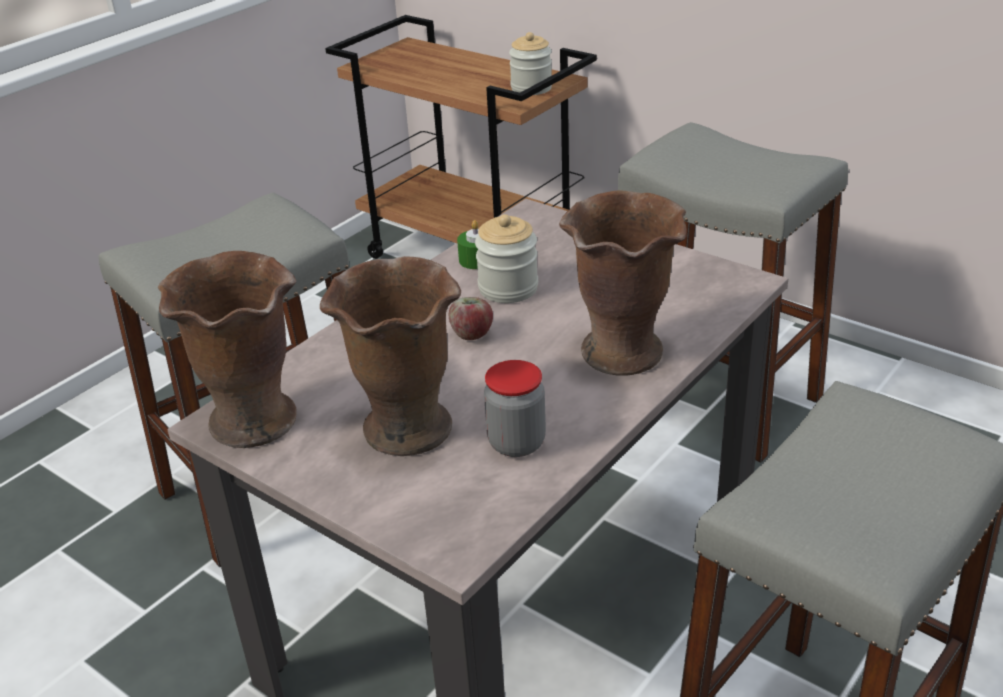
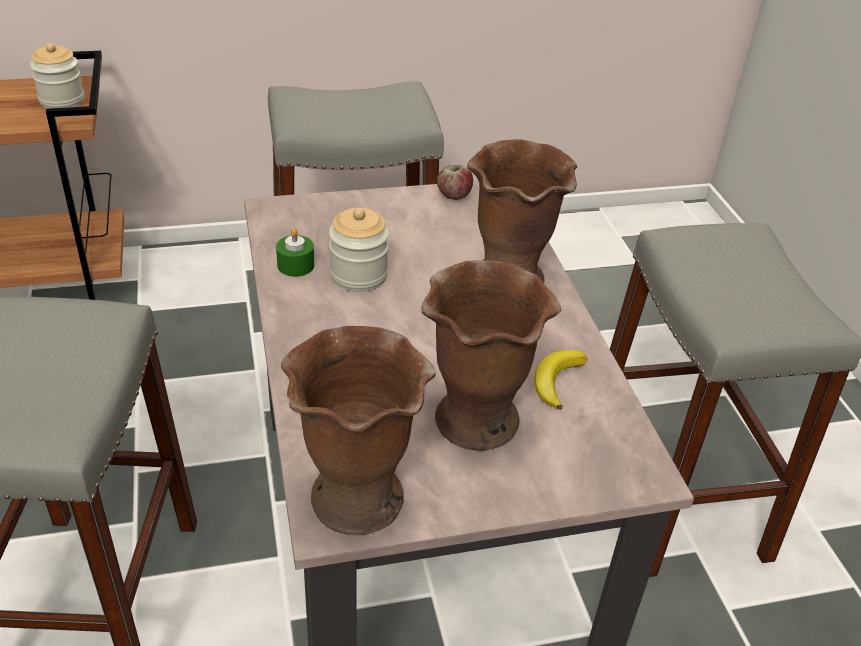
camera: 55 degrees left, 5 degrees up
apple [449,297,493,340] -> apple moved to [437,165,473,200]
jar [484,360,546,457] -> banana [534,350,588,410]

